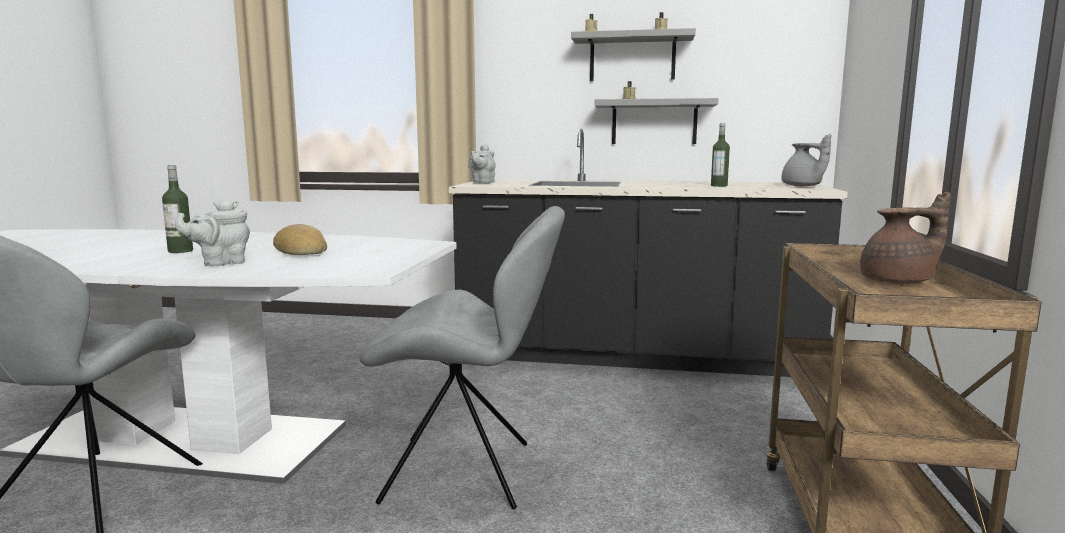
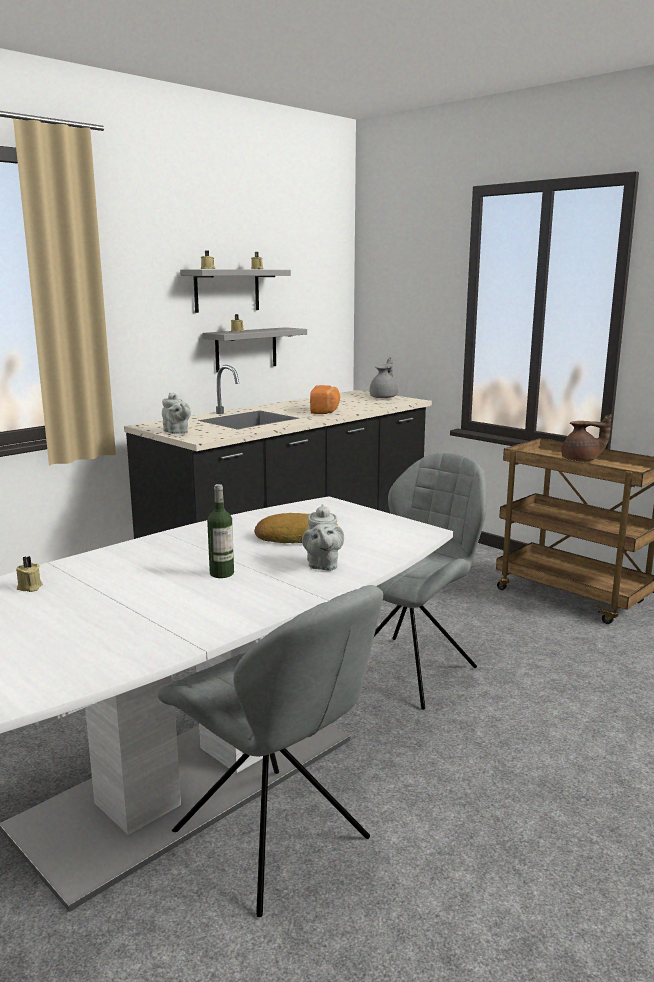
camera: 55 degrees left, 5 degrees up
bottle [711,123,730,187] -> none
grey teapot [781,134,831,186] -> grey teapot turned 75 degrees counterclockwise [370,357,398,398]
brown teapot [860,192,950,284] -> brown teapot turned 75 degrees clockwise [562,414,612,462]
none -> beige candle [16,556,43,592]
none -> bread [310,385,340,414]

